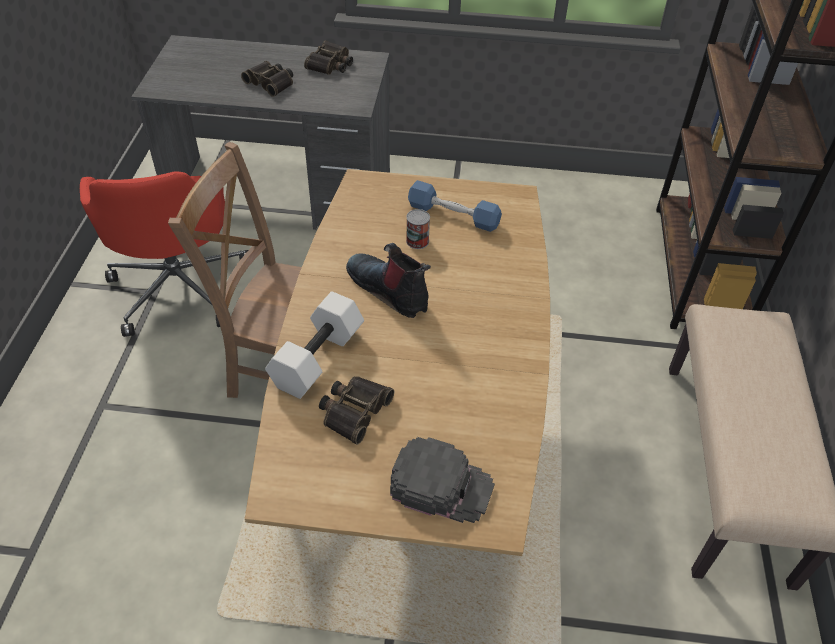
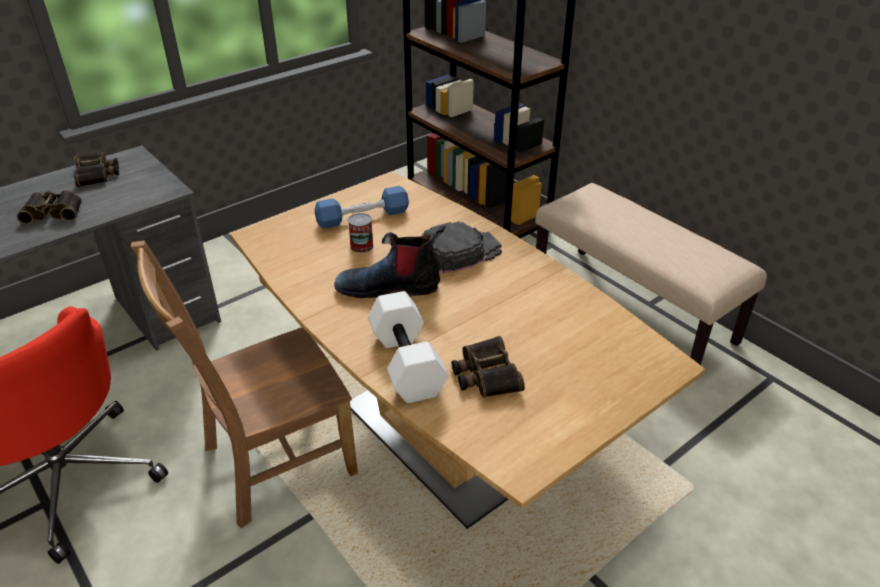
camera: 45 degrees left, 10 degrees down
black cap [390,437,495,523] -> black cap moved to [421,221,502,274]

